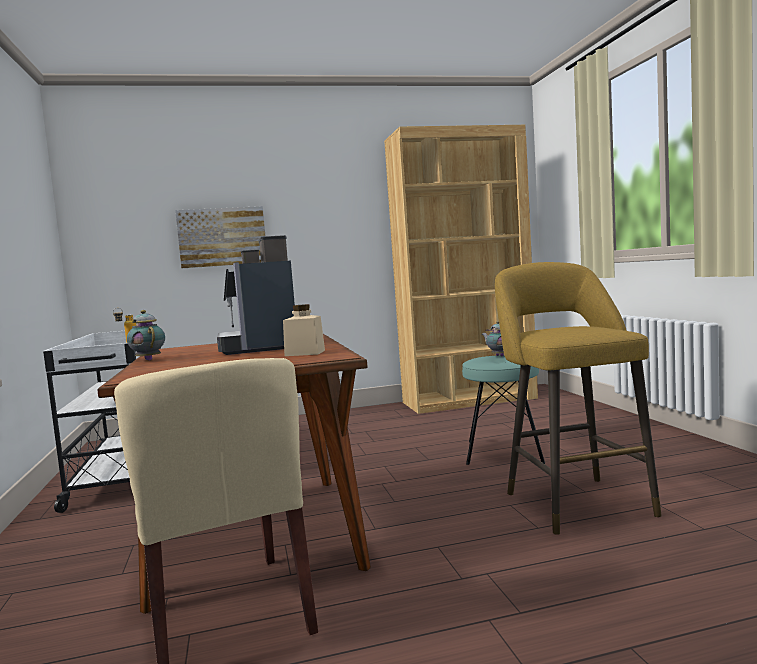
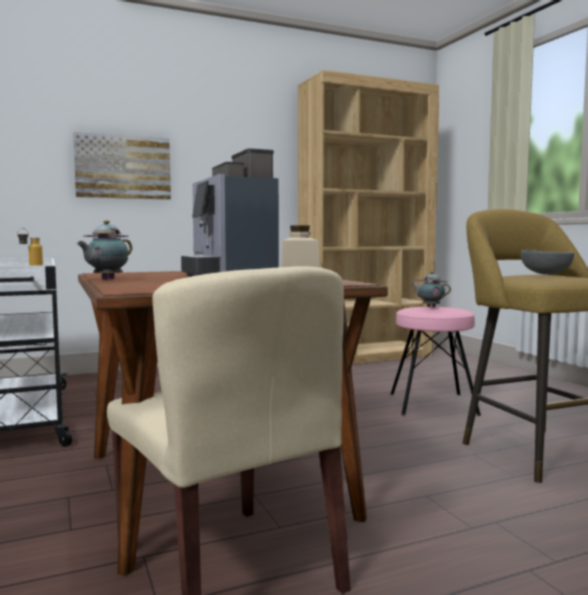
camera: 10 degrees left, 0 degrees up
teapot [127,310,165,361] -> teapot turned 105 degrees counterclockwise [77,220,132,279]
turquoise stool [462,355,545,465] -> pink stool [391,307,481,416]
none -> grey bowl [521,250,574,275]

